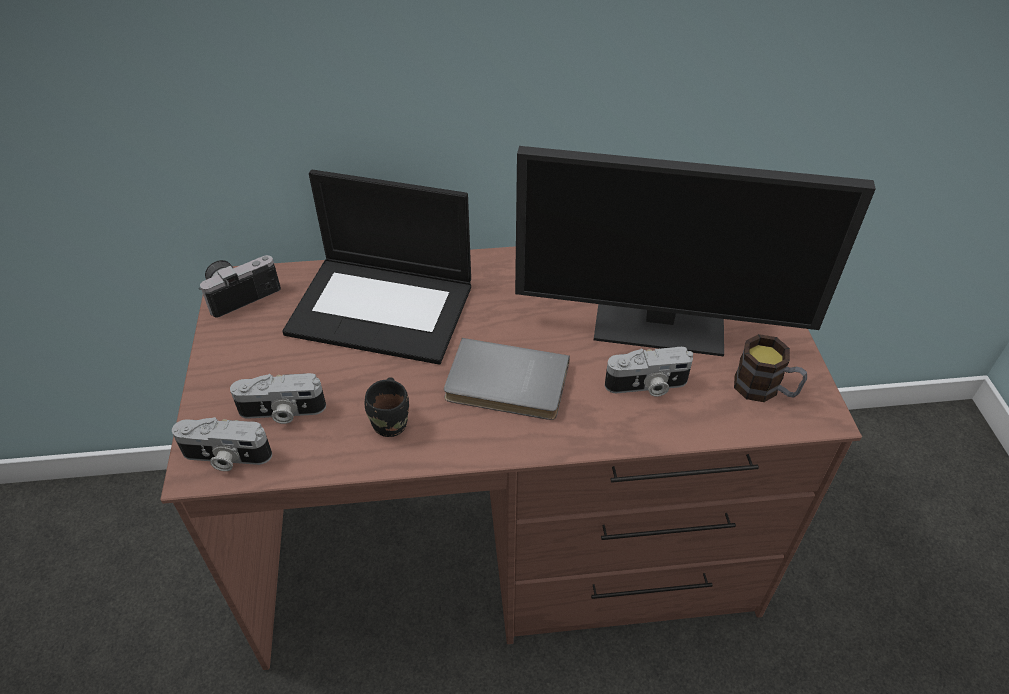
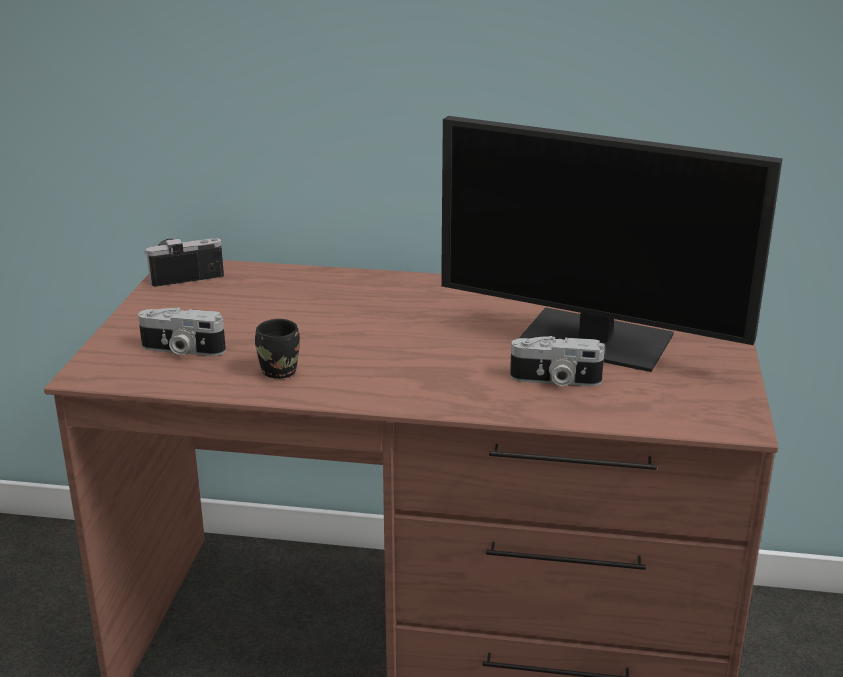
camera: 15 degrees right, 20 degrees down
camera [172,417,272,471] -> none
laptop [282,170,471,365] -> none
grey book [444,338,570,420] -> none
mug [734,334,807,402] -> none

